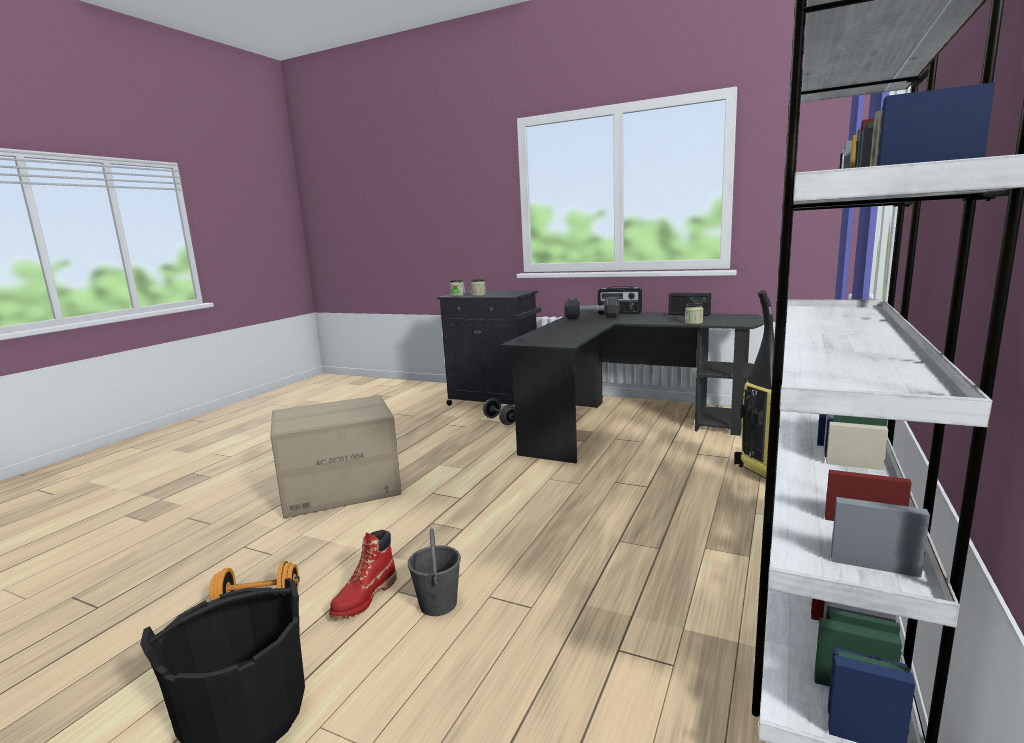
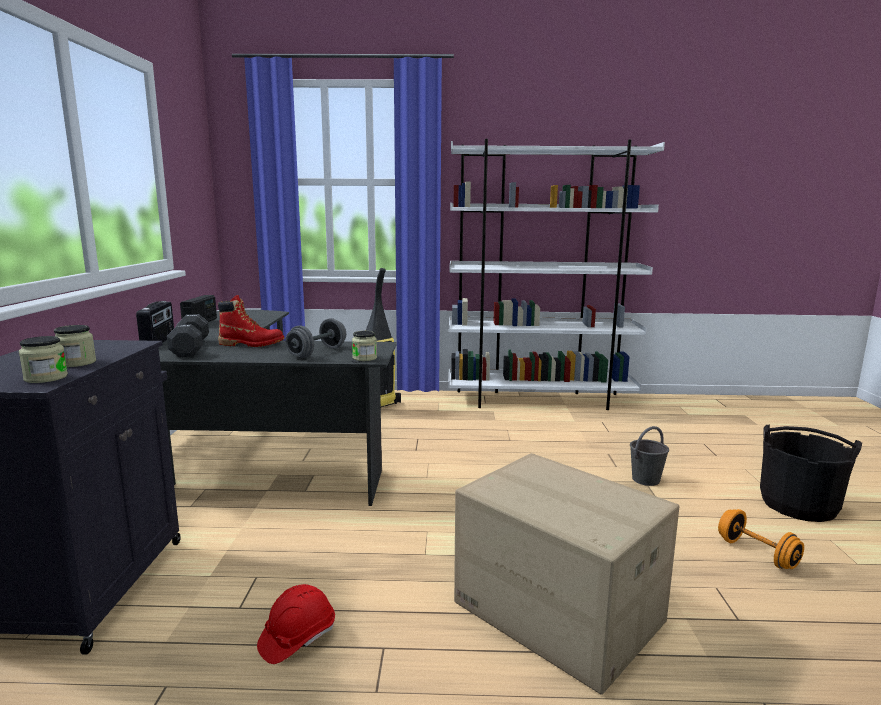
camera: 115 degrees left, 0 degrees up
red boot [329,530,397,618] -> red boot moved to [218,295,284,347]
grey dumbbell [483,398,515,425] -> grey dumbbell moved to [285,318,346,358]
jar [685,303,703,324] -> jar moved to [352,331,377,361]
none -> red hard hat [257,584,335,664]

